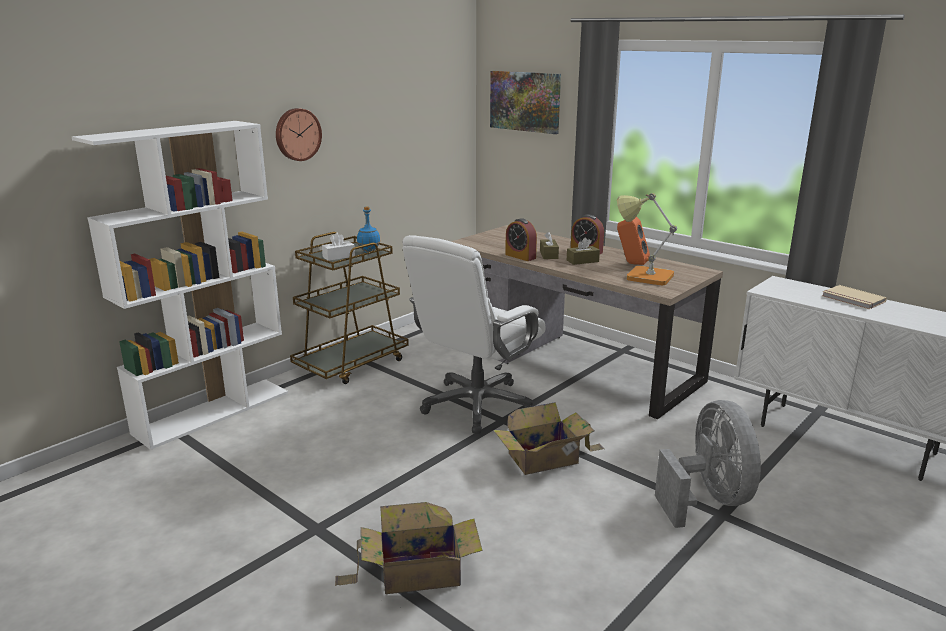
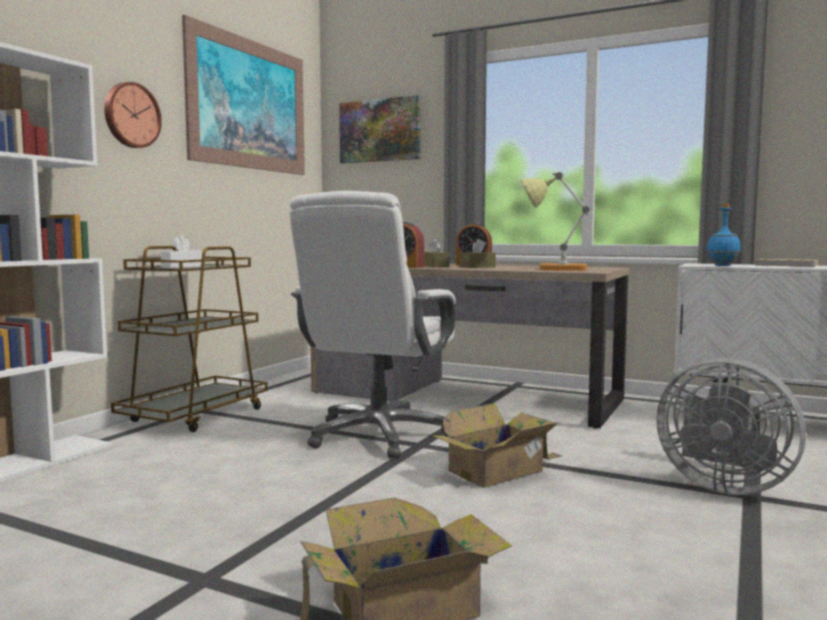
camera: 15 degrees left, 15 degrees down
blue bottle [357,206,380,253] -> blue bottle moved to [707,204,741,266]
orange speaker [617,217,650,265] -> none
grey fan [655,400,761,528] -> grey fan turned 150 degrees clockwise [656,358,806,495]
none -> picture [182,15,305,175]

